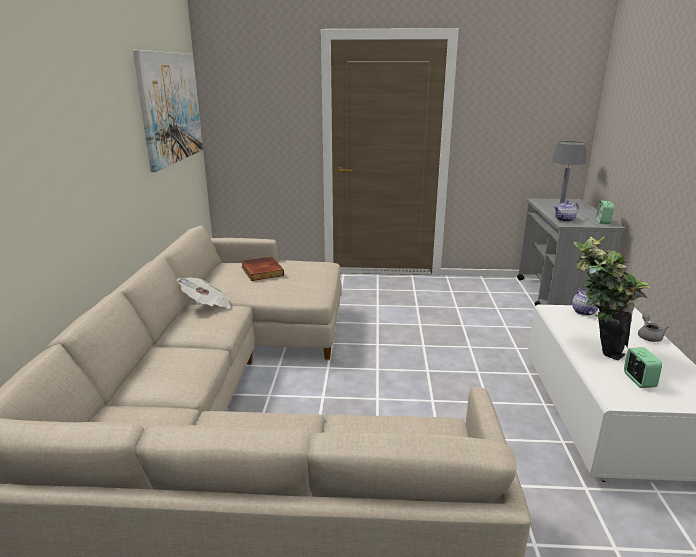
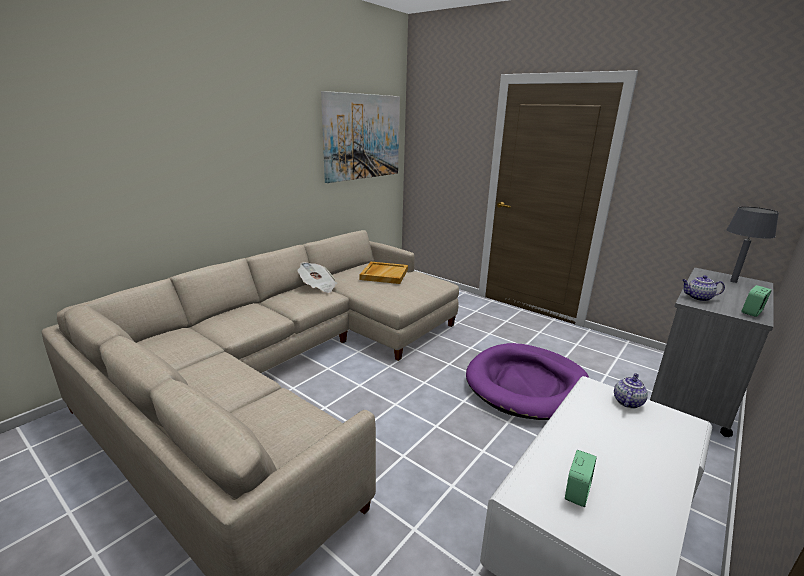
camera: 35 degrees right, 0 degrees up
book [241,257,284,281] -> beige tray [360,262,408,284]
potted plant [573,236,650,360] -> none
grey teapot [638,313,669,342] -> none
none -> purple dog bed [466,343,589,420]

